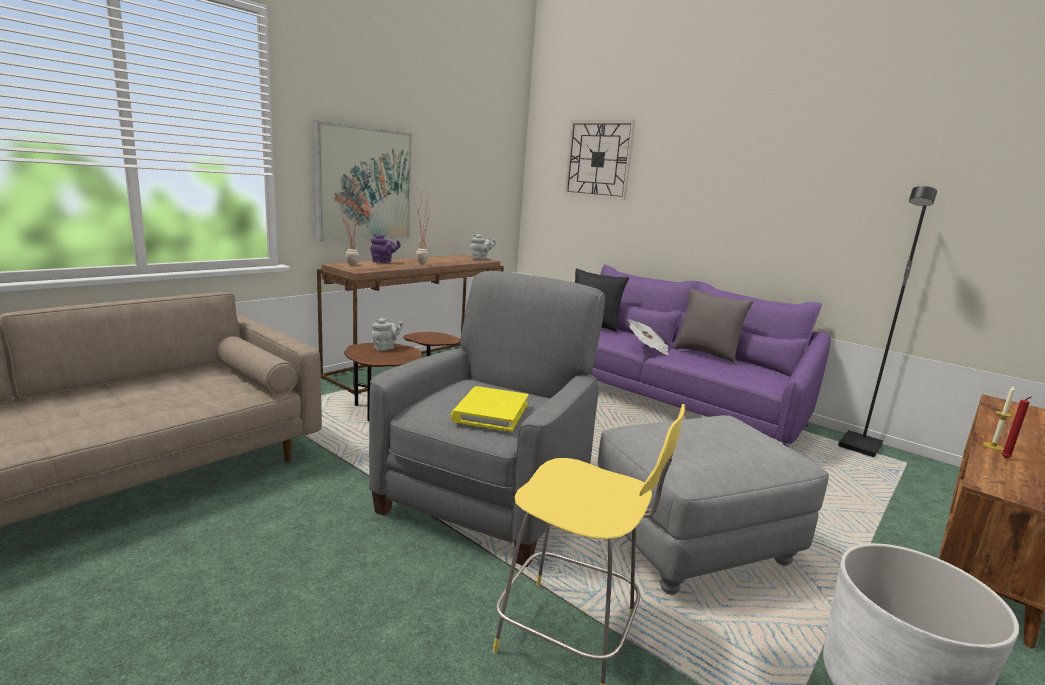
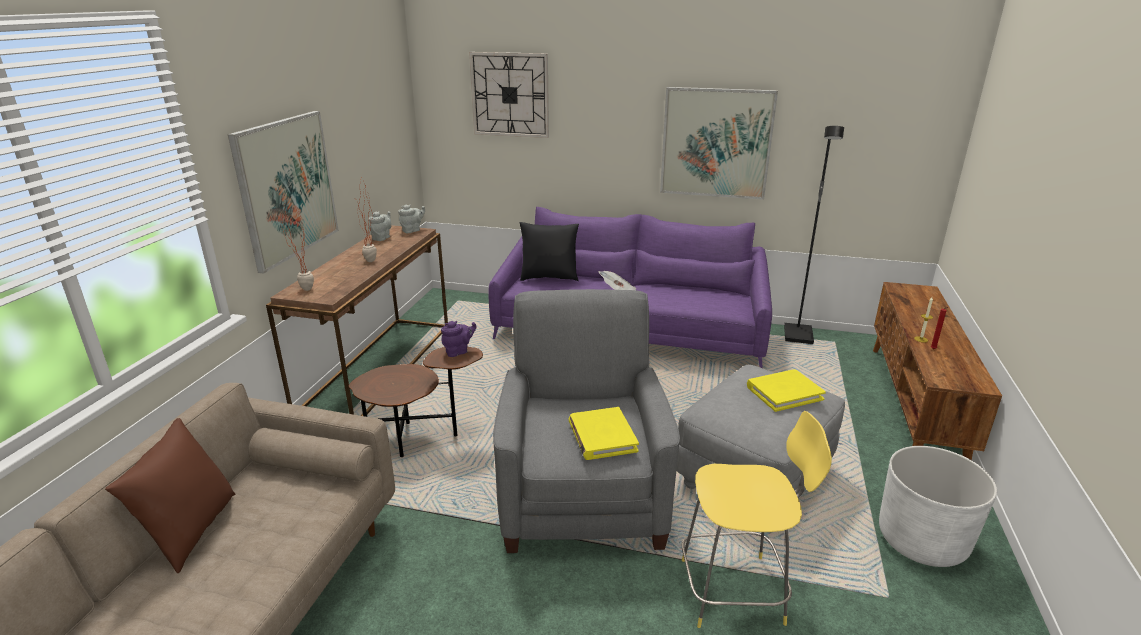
camera: 25 degrees left, 10 degrees up
purple teapot [370,234,401,263] -> purple teapot moved to [441,321,476,357]
grey teapot [372,318,403,351] -> grey teapot moved to [369,211,392,241]
grey pillow [673,288,754,364] -> none
none -> brown pillow [105,418,235,573]
none -> picture [660,87,778,200]
none -> yellow book [747,369,826,412]

